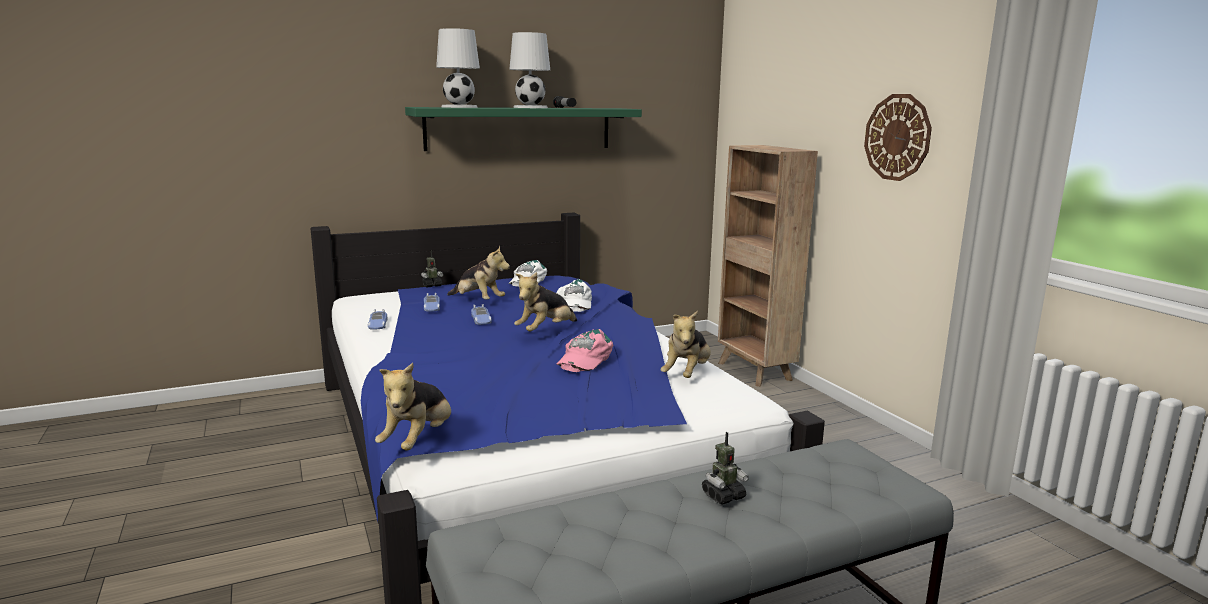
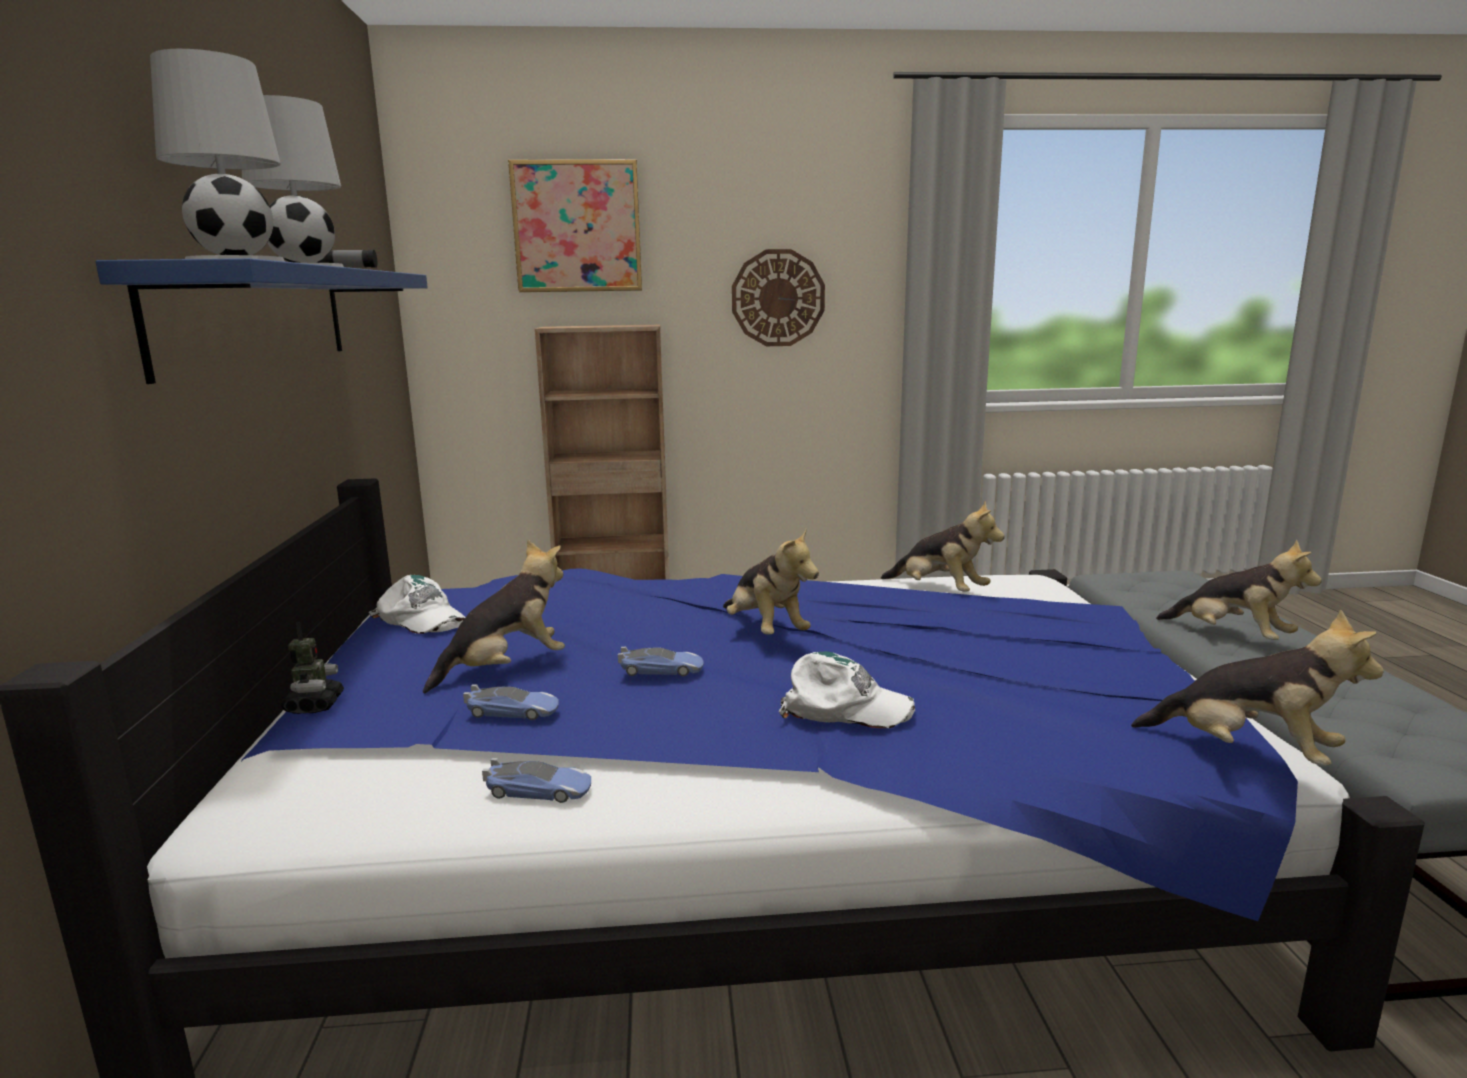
camera: 70 degrees left, 0 degrees up
green shelf [405,107,642,151] -> blue shelf [96,258,428,384]
white cap [556,279,592,312] -> white cap moved to [779,651,915,728]
pink cap [557,329,613,372] -> none
toy robot [702,432,749,504] -> plush toy [1156,540,1321,640]
none -> picture [508,159,642,292]

